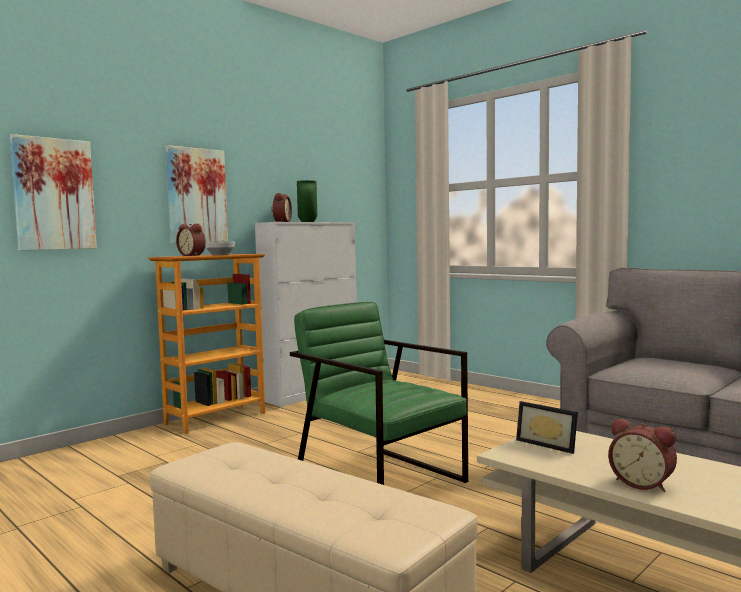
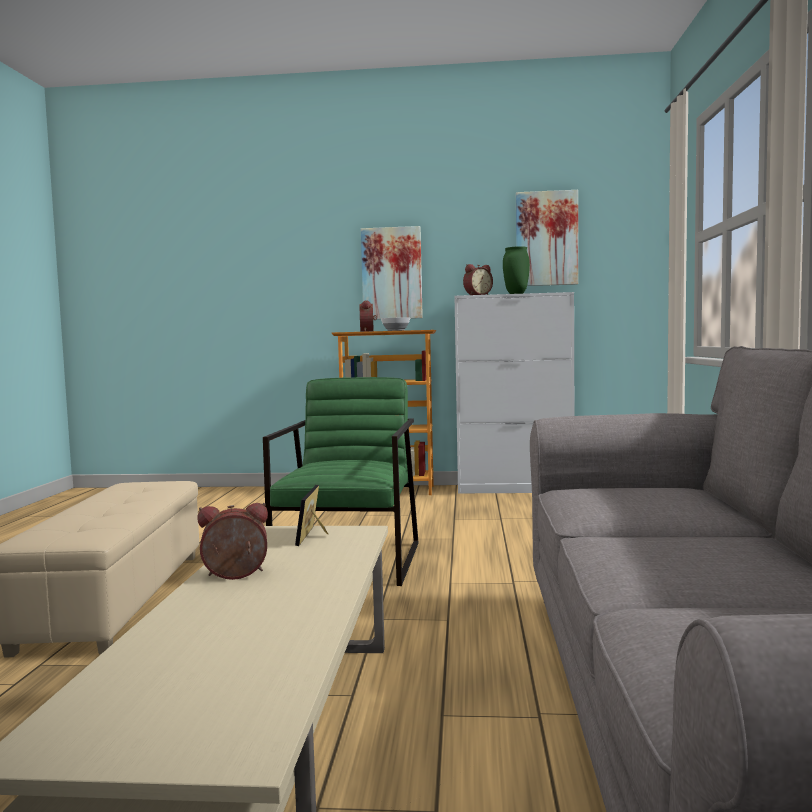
camera: 50 degrees right, 0 degrees up
picture [10,134,97,251] -> picture moved to [516,190,578,286]
alarm clock [608,418,677,492] -> alarm clock turned 75 degrees clockwise [197,503,268,580]

